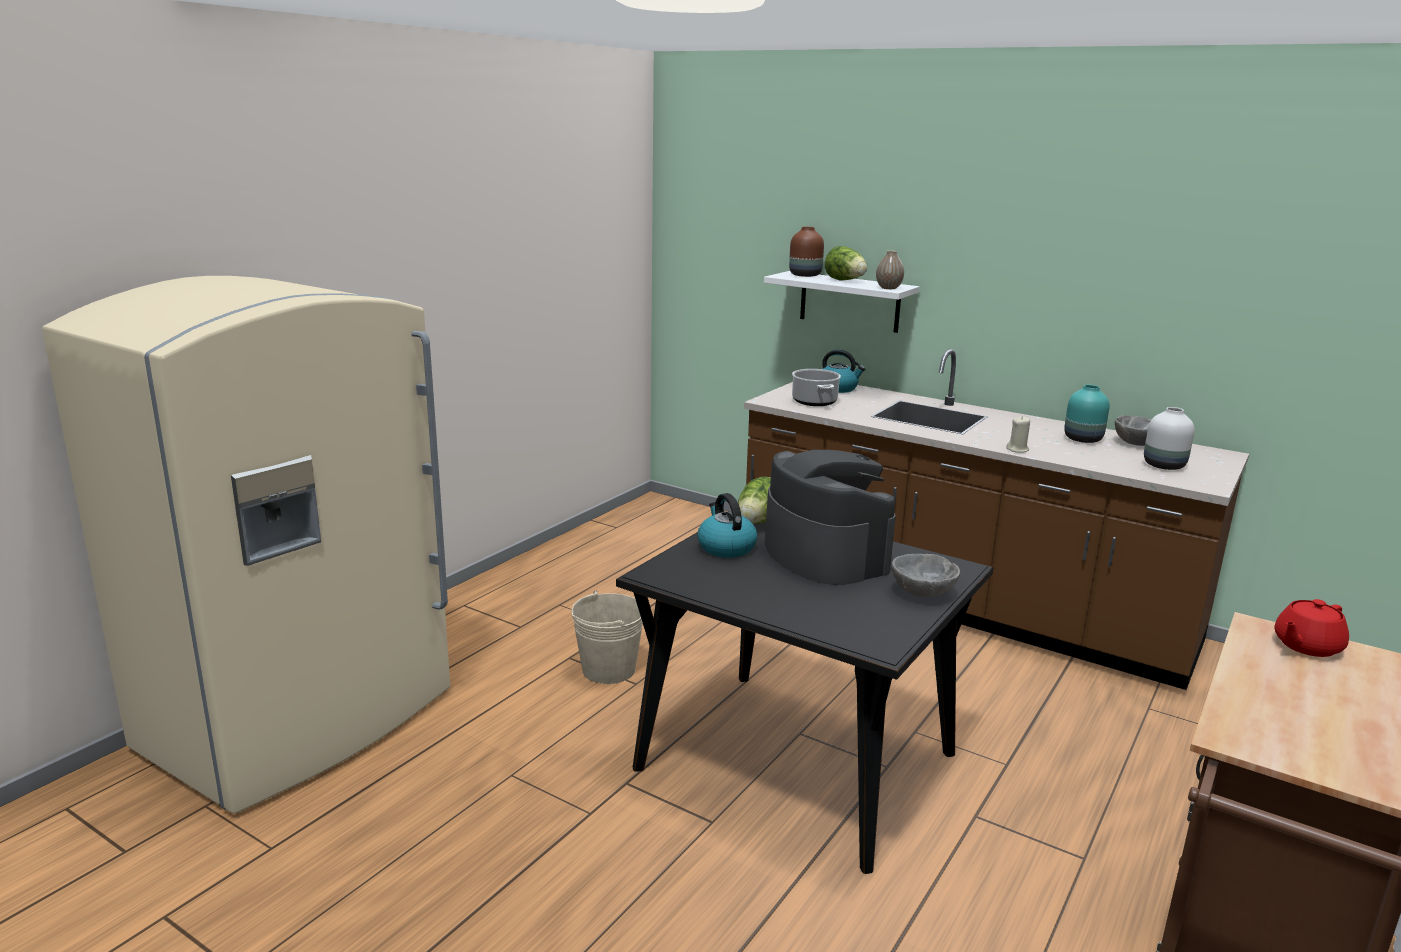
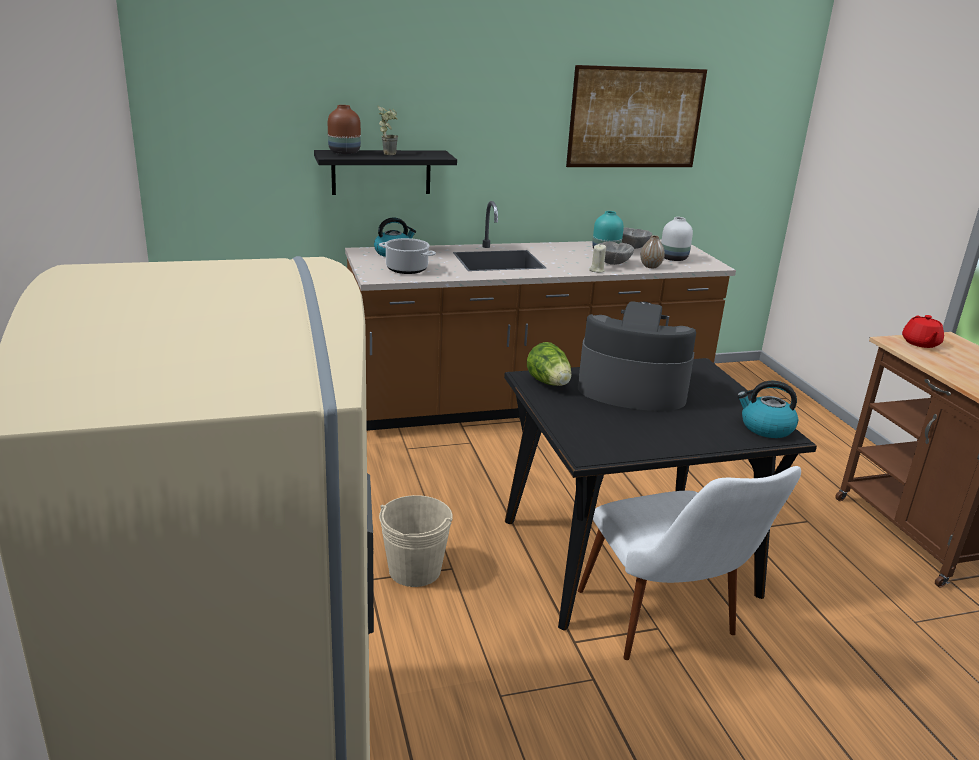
camera: 50 degrees left, 5 degrees up
kettle [698,493,757,558] -> kettle moved to [737,381,798,438]
white shelf [764,271,919,333] -> black shelf [314,150,457,195]
lettuce [825,246,867,280] -> potted plant [377,105,398,155]
vase [876,250,904,289] -> vase moved to [640,235,665,268]
grey bowl [892,554,960,597] -> grey bowl moved to [597,241,634,265]
none -> picture [566,65,707,167]
none -> white chair [578,466,801,660]

